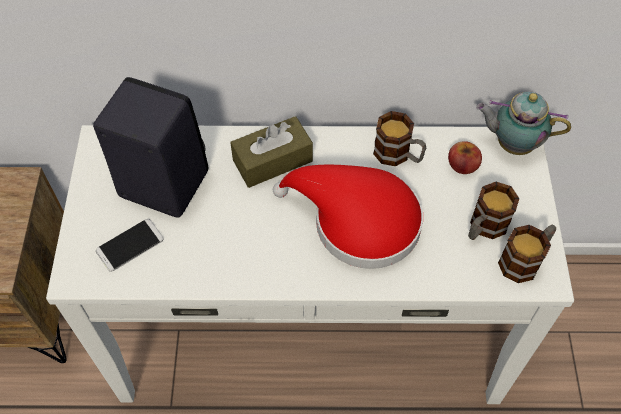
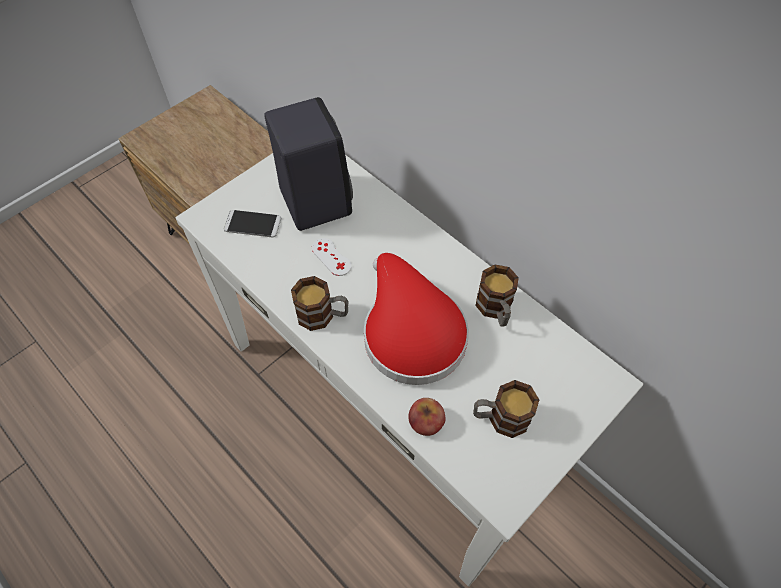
camera: 45 degrees right, 0 degrees up
brown tissue box [230,116,313,188] -> none
apple [448,141,482,174] -> apple moved to [408,398,445,436]
teapot [476,91,571,155] -> none
mug [498,225,556,283] -> mug moved to [291,276,348,331]
none -> white game controller [312,238,352,276]

